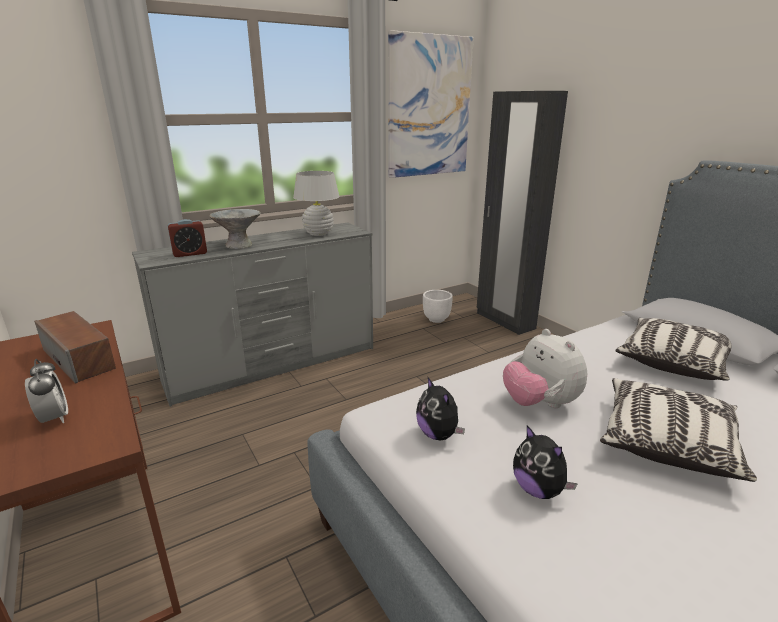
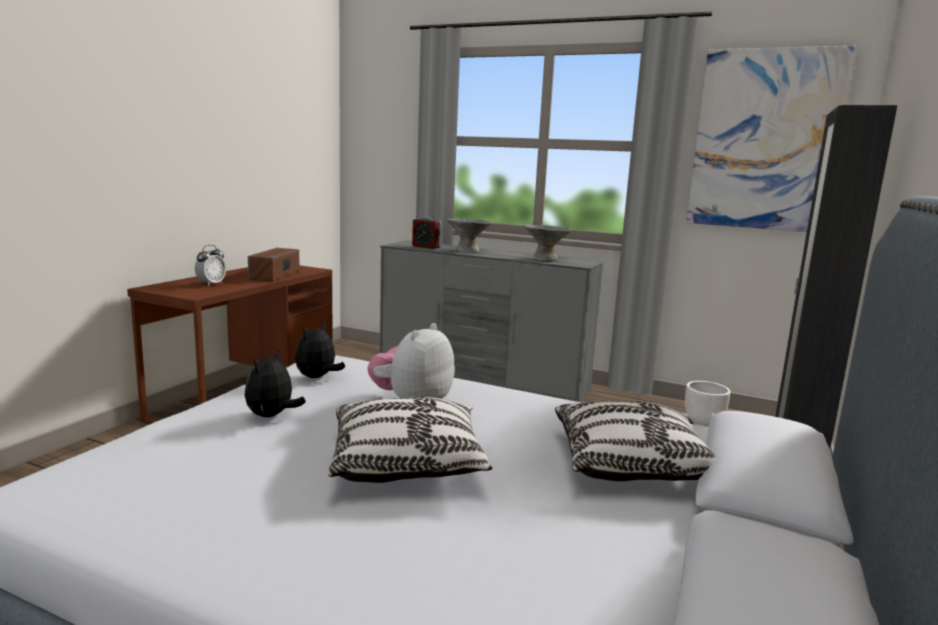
camera: 55 degrees right, 10 degrees down
white table lamp [293,171,340,236] -> grey bowl [524,224,571,261]

